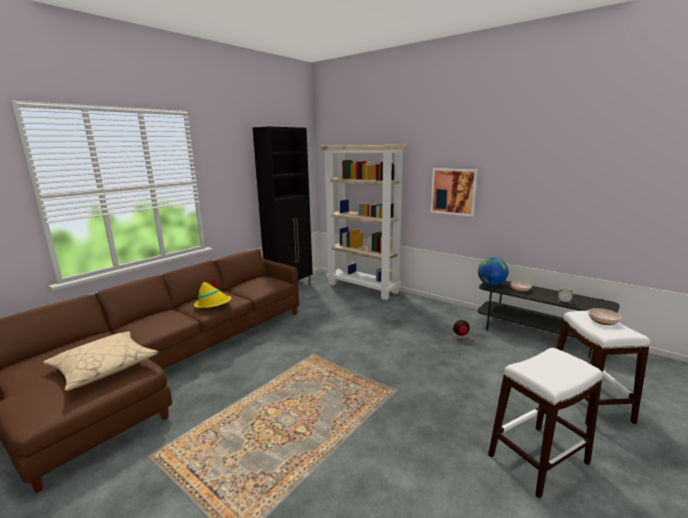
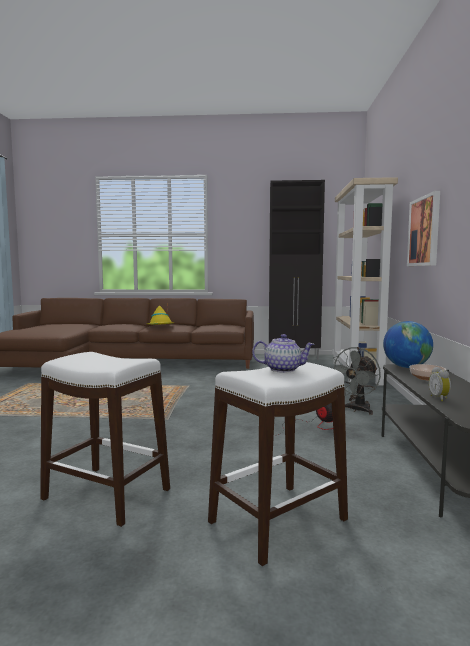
camera: 55 degrees right, 10 degrees down
beige pillow [43,331,159,391] -> none
bowl [588,308,621,325] -> teapot [252,334,315,373]
none -> grey fan [333,347,381,415]

